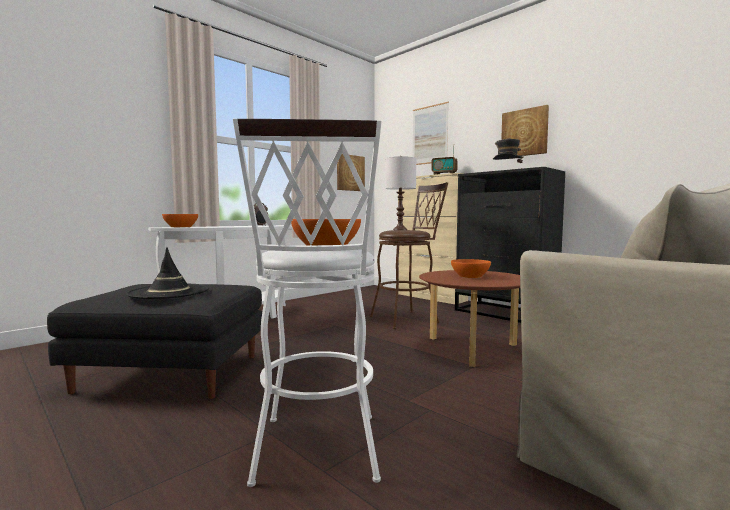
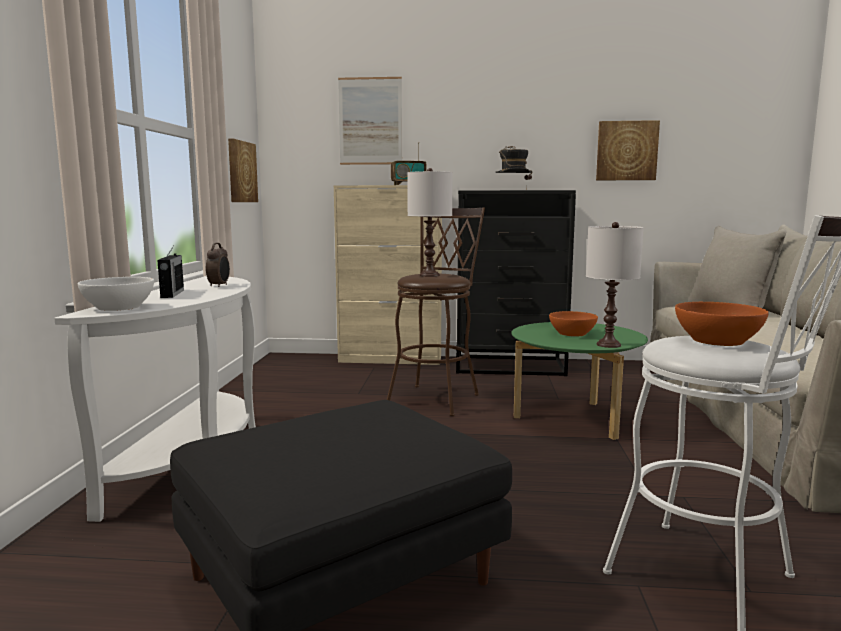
camera: 40 degrees left, 5 degrees up
black hat [126,247,209,299] -> none
orange bowl [162,214,198,227] -> white bowl [78,277,154,311]
brown coffee table [419,270,520,367] -> green coffee table [511,322,648,440]
picture [501,105,549,156] -> picture moved to [596,120,660,180]
none -> radio [157,247,184,298]
none -> white table lamp [586,222,644,348]

